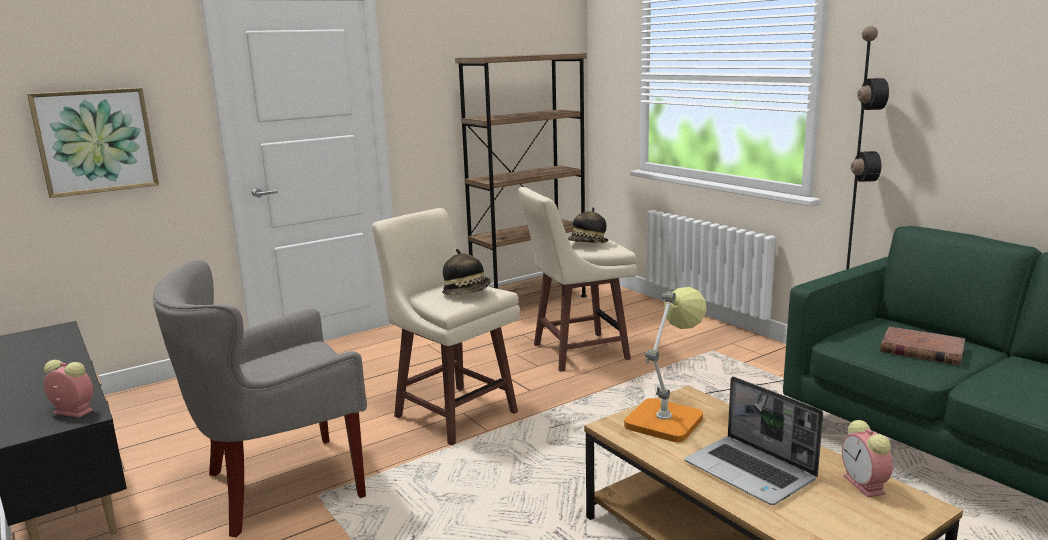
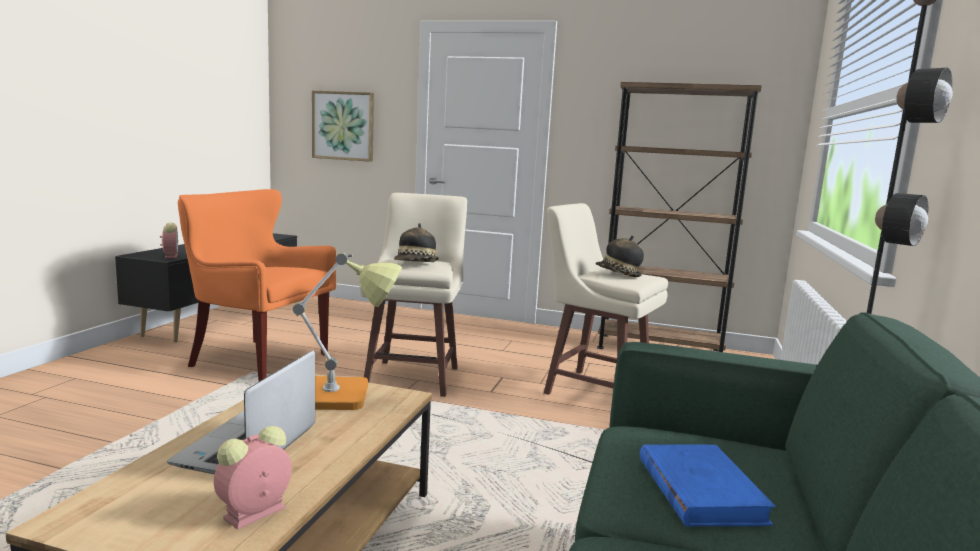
camera: 50 degrees right, 5 degrees down
grey armchair [153,260,367,538] -> orange armchair [178,189,336,381]
brown book [880,326,966,366] -> blue book [640,444,776,526]

